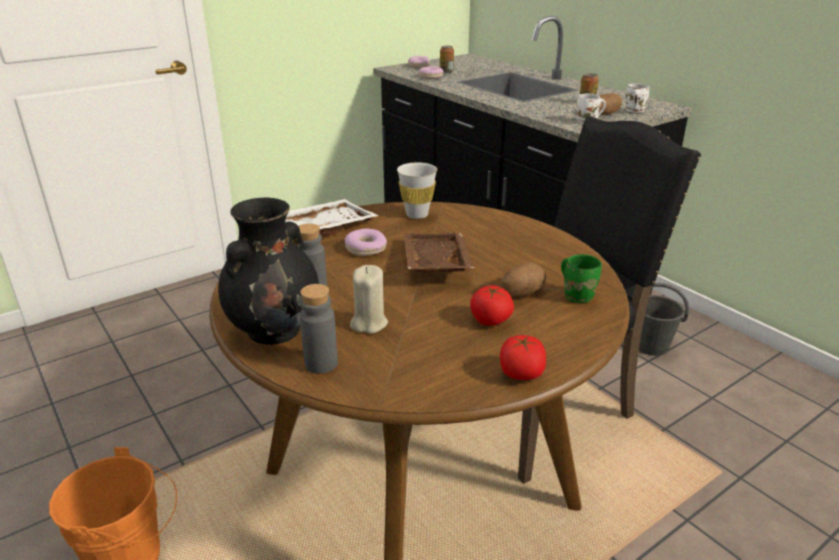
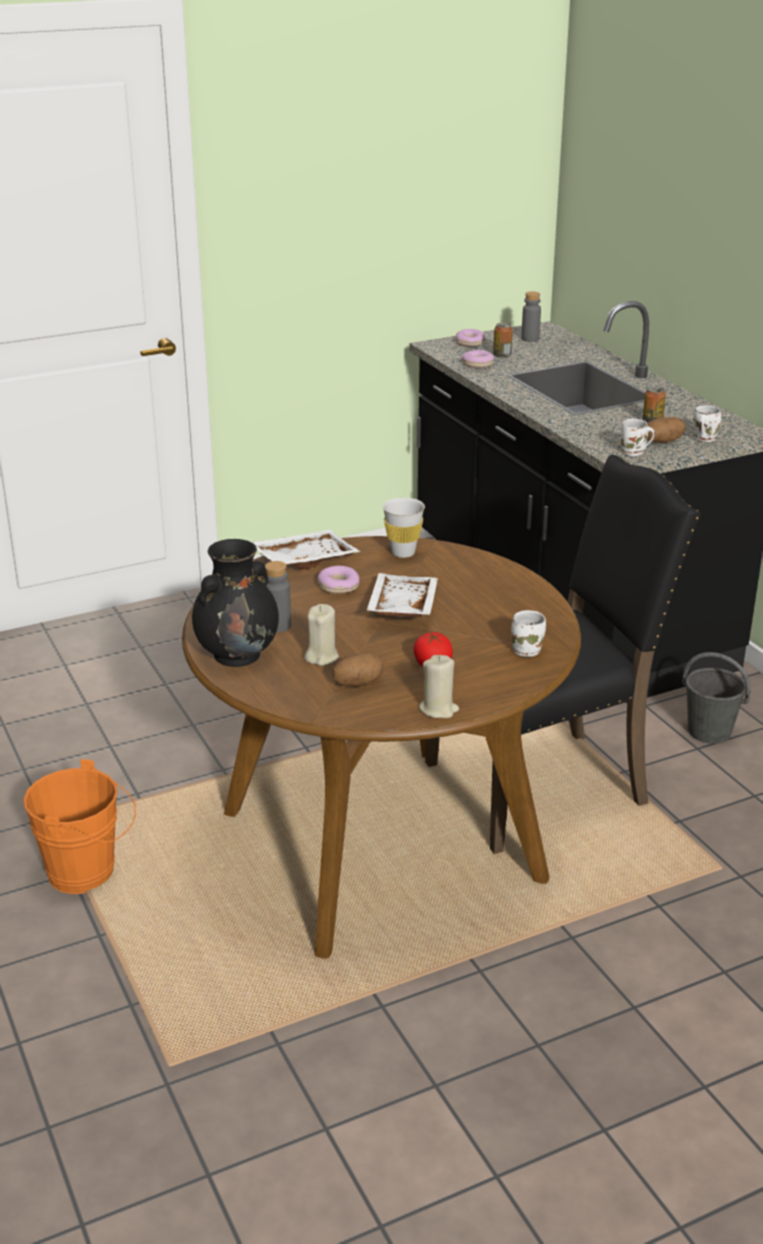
camera: 10 degrees right, 0 degrees up
grey bottle [300,284,338,374] -> grey bottle moved to [521,292,541,342]
brown tray [404,233,475,273] -> white tray [366,573,438,617]
tomato [500,335,546,380] -> beige candle [419,655,459,718]
potato [501,262,546,297] -> potato moved to [333,652,384,687]
green mug [561,254,602,303] -> white mug [511,610,546,657]

